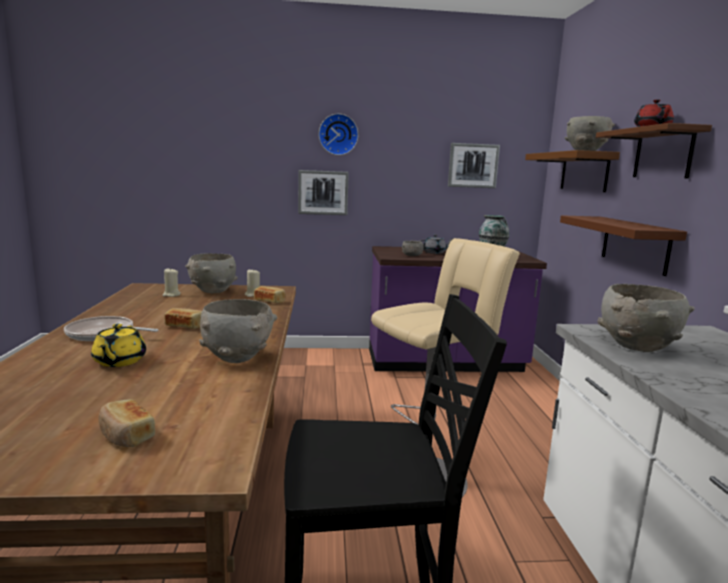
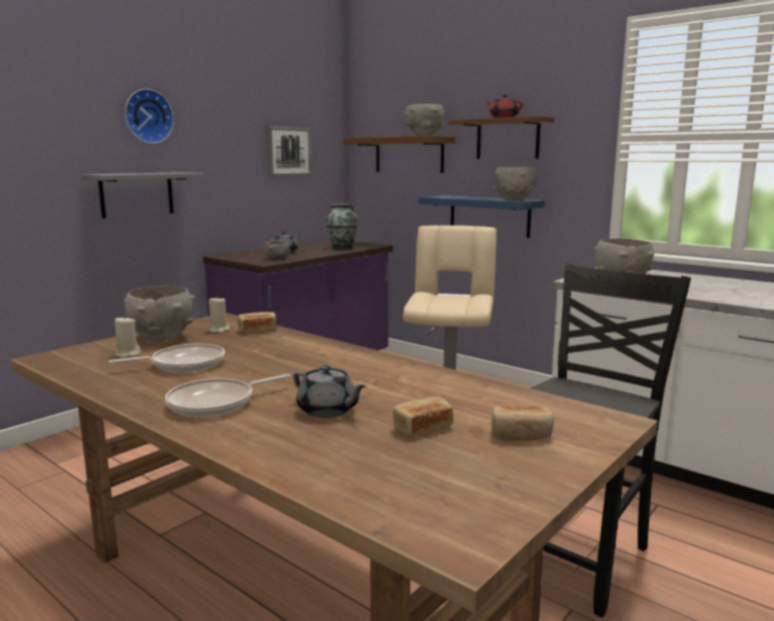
camera: 45 degrees left, 0 degrees up
yellow teapot [91,324,146,367] -> grey teapot [293,365,366,418]
bread [164,308,202,329] -> bread moved to [393,397,453,435]
grey bowl [199,299,277,363] -> grey bowl moved to [493,167,540,200]
picture [298,170,349,215] -> grey shelf [81,172,204,218]
brown shelf [560,215,687,276] -> blue shelf [418,195,545,238]
none -> frying pan [108,344,225,372]

